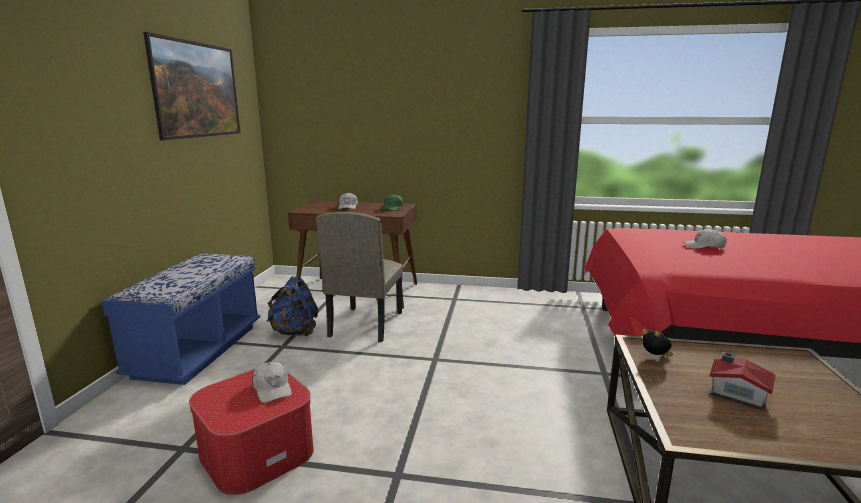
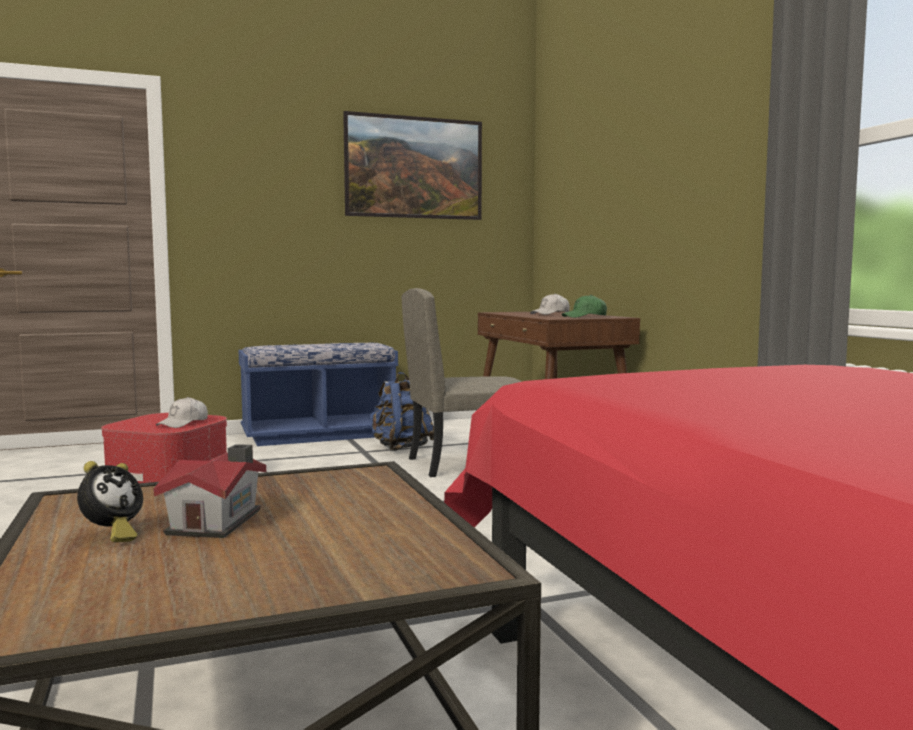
camera: 60 degrees right, 10 degrees down
alarm clock [642,329,673,357] -> alarm clock moved to [77,461,143,542]
white cap [683,229,727,249] -> none

